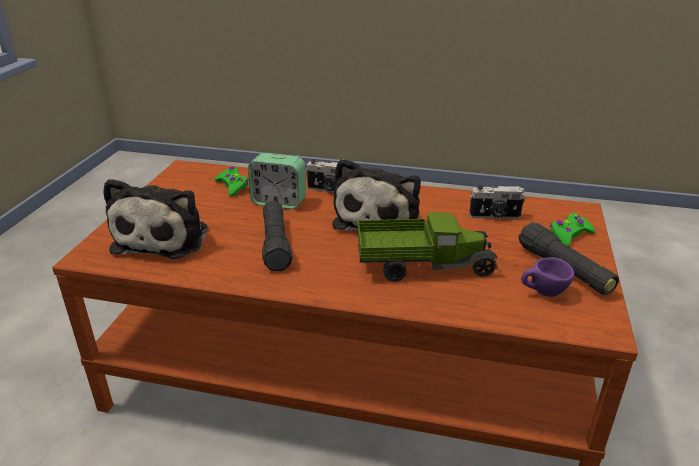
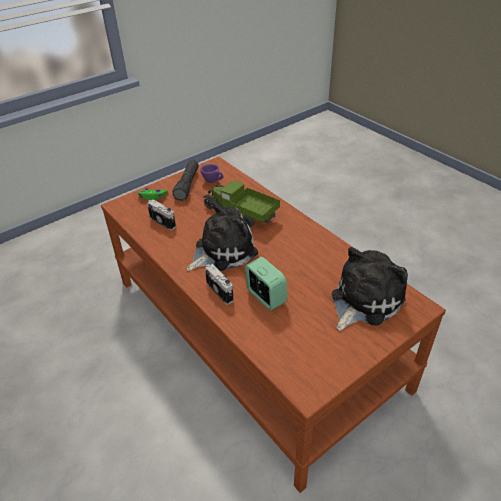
camera: 140 degrees left, 10 degrees up
green game controller [215,166,248,196] -> none
black flashlight [262,201,293,271] -> none

